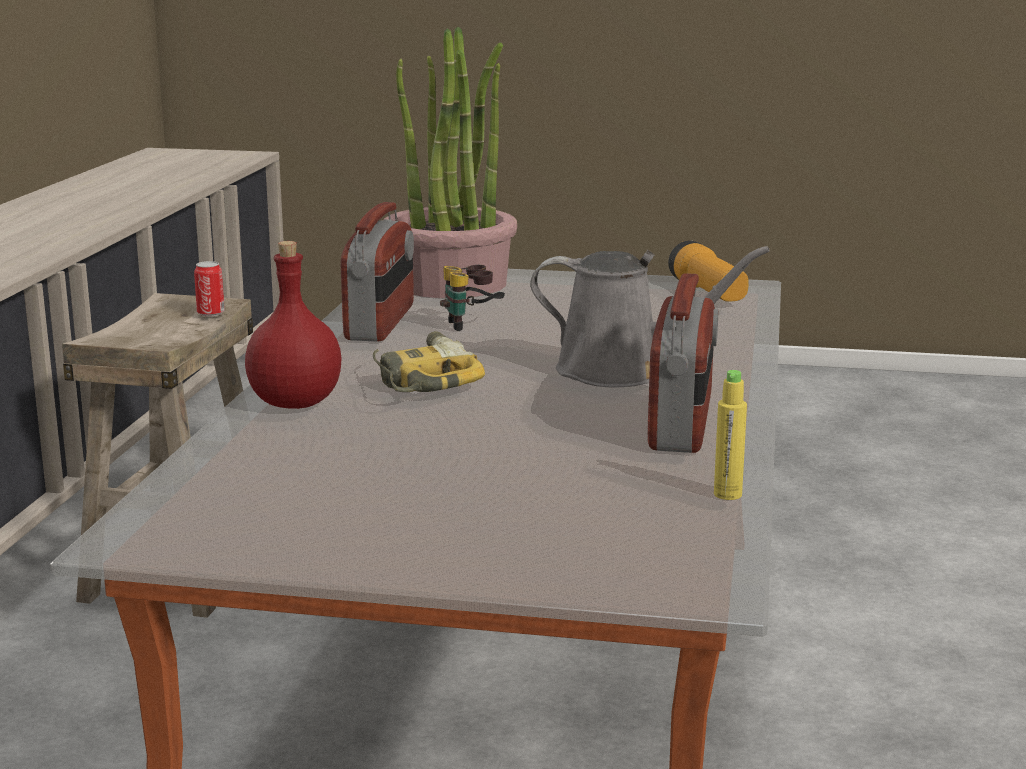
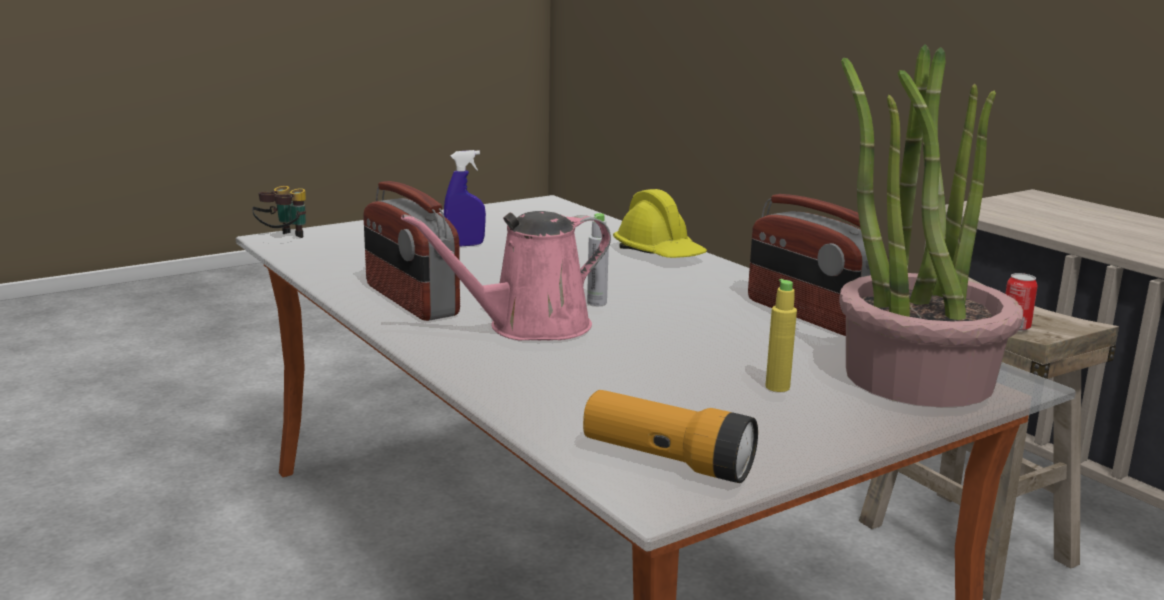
camera: 135 degrees right, 0 degrees up
red bottle [245,241,342,409] -> yellow hard hat [613,189,707,258]
power drill [373,331,485,392] -> none
binoculars [440,265,505,331] -> binoculars moved to [252,186,306,238]
grey watering can [530,246,770,387] -> pink watering can [401,211,611,340]
yellow bottle [714,370,747,500] -> yellow bottle moved to [765,279,797,392]
none -> blue spray bottle [444,150,486,247]
none -> grey bottle [587,213,609,306]

